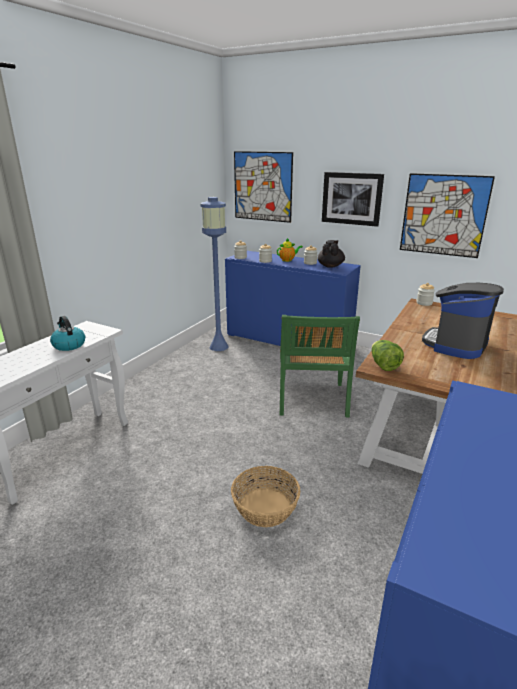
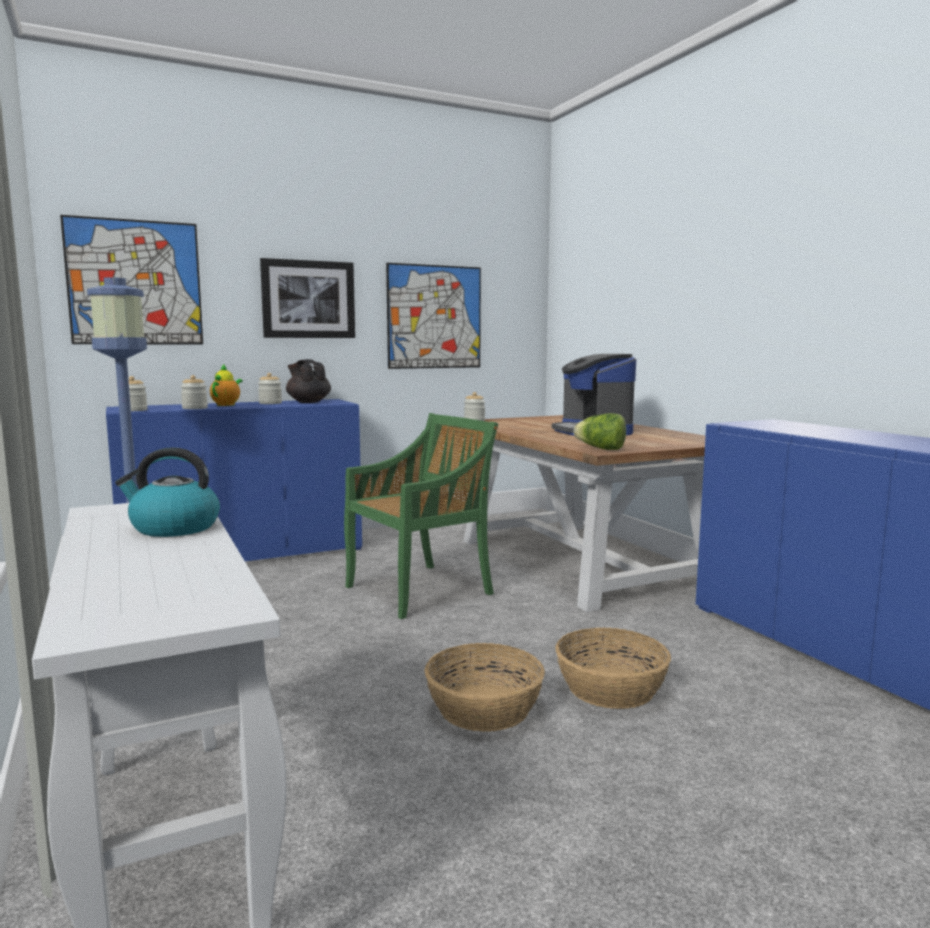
camera: 55 degrees left, 15 degrees down
green chair [280,315,360,417] -> green chair turned 75 degrees counterclockwise [344,413,498,619]
none -> basket [424,643,545,732]

